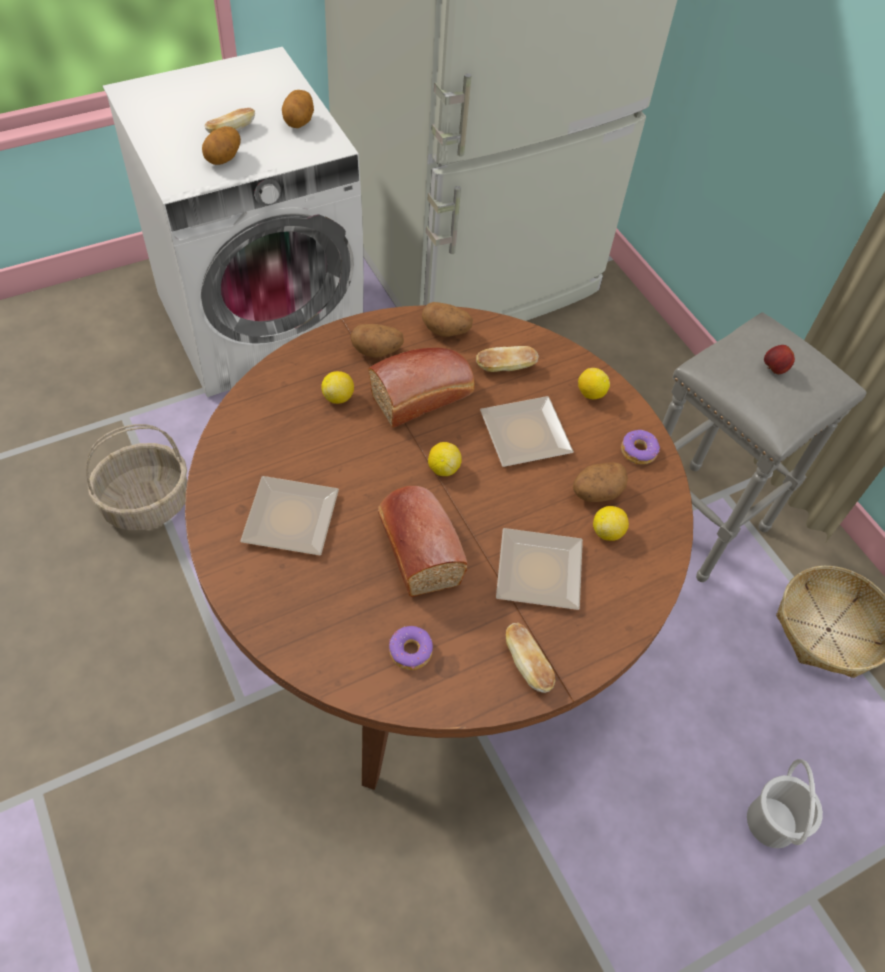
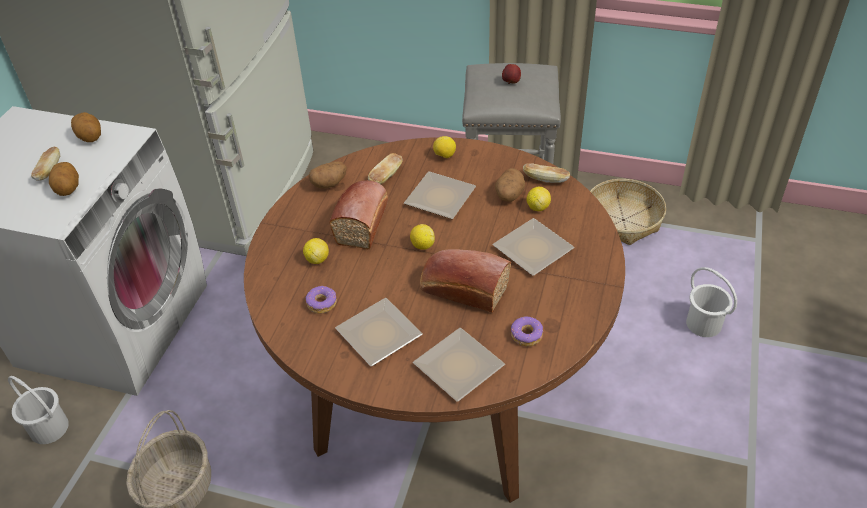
camera: 40 degrees left, 10 degrees down
potato [350,324,404,358] -> none
bread [506,623,555,693] -> bread moved to [523,163,570,183]
donut [621,430,660,464] -> donut moved to [306,286,337,314]
none -> white bucket [8,376,69,444]
none -> plate [413,328,505,402]

